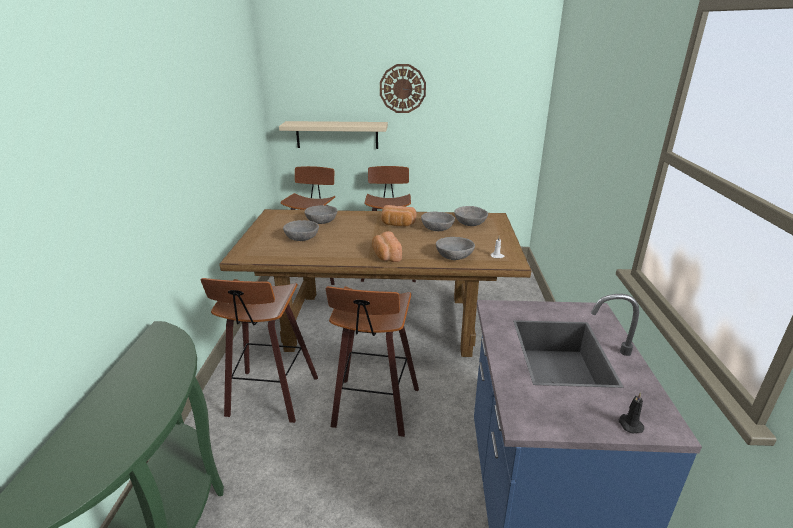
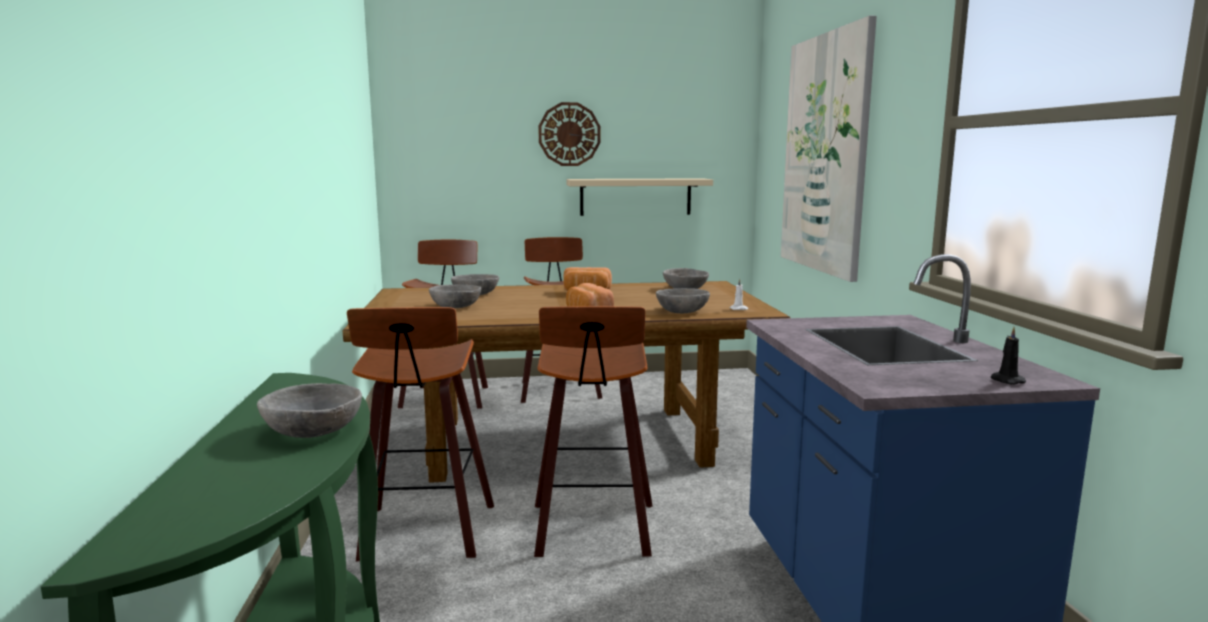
camera: 10 degrees left, 15 degrees down
beige shelf [279,121,388,149] -> beige shelf moved to [566,178,713,216]
grey bowl [421,212,455,231] -> grey bowl moved to [257,383,362,438]
none -> picture [781,16,877,282]

